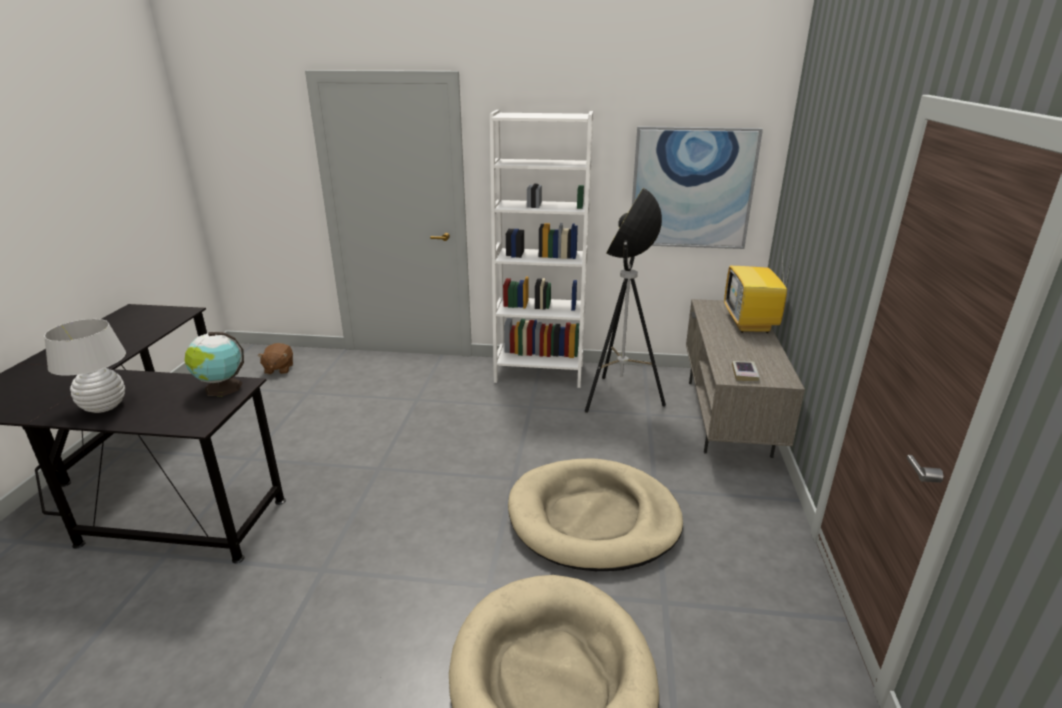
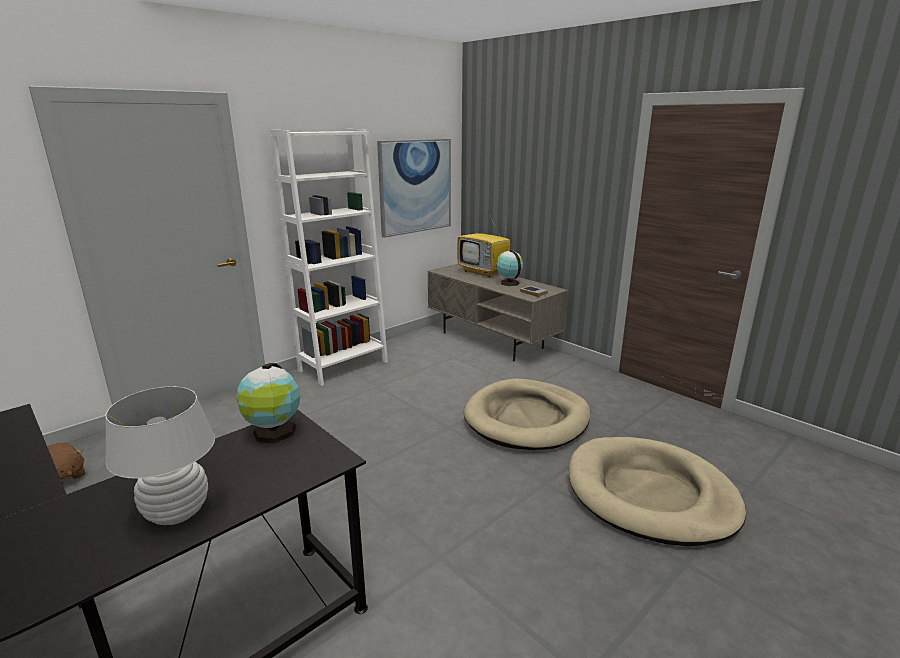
camera: 50 degrees left, 5 degrees down
floor lamp [585,188,666,413] -> none
none -> globe [496,250,523,286]

